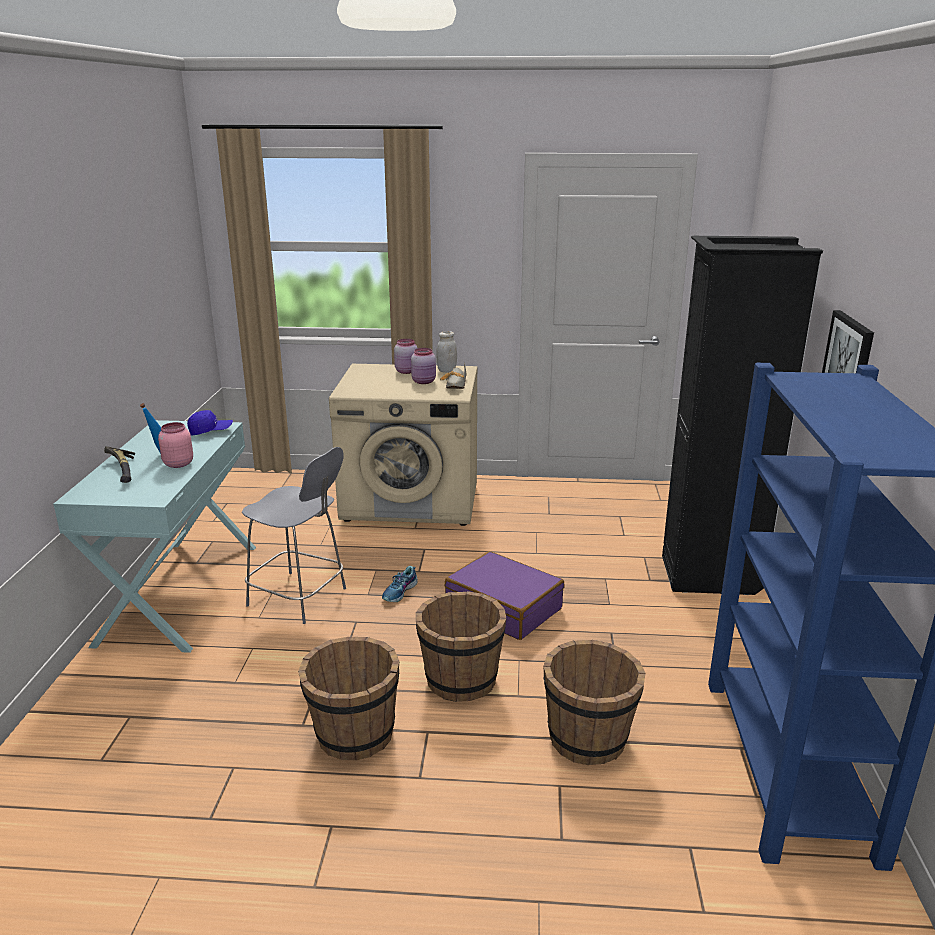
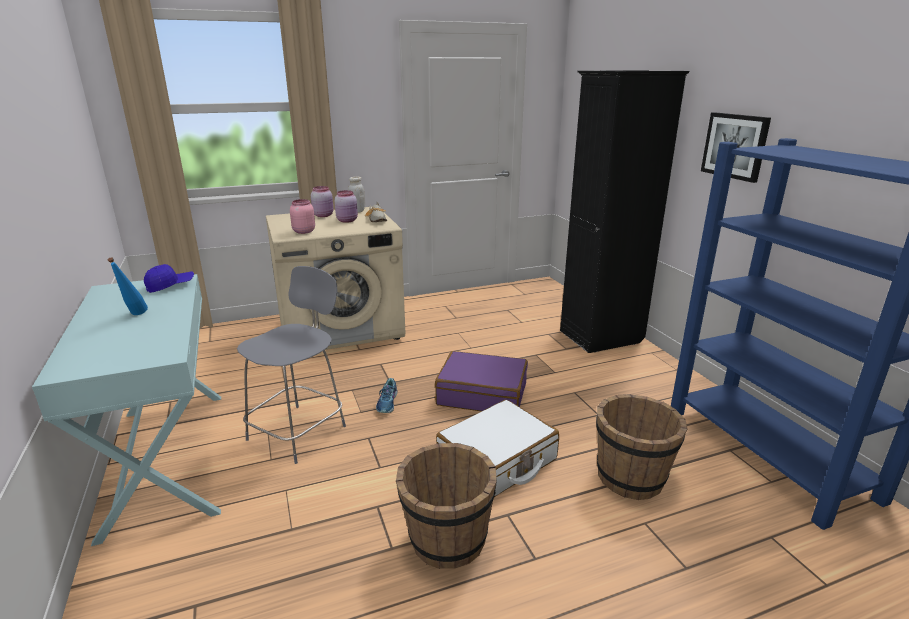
camera: 25 degrees left, 0 degrees up
hammer [104,446,135,483] -> none
pink jar [158,422,193,468] -> pink jar moved to [290,199,315,234]
grey chair [242,447,346,624] -> grey chair turned 60 degrees counterclockwise [237,266,346,464]
brown bucket [416,591,507,702] -> white suitcase [436,400,559,497]

